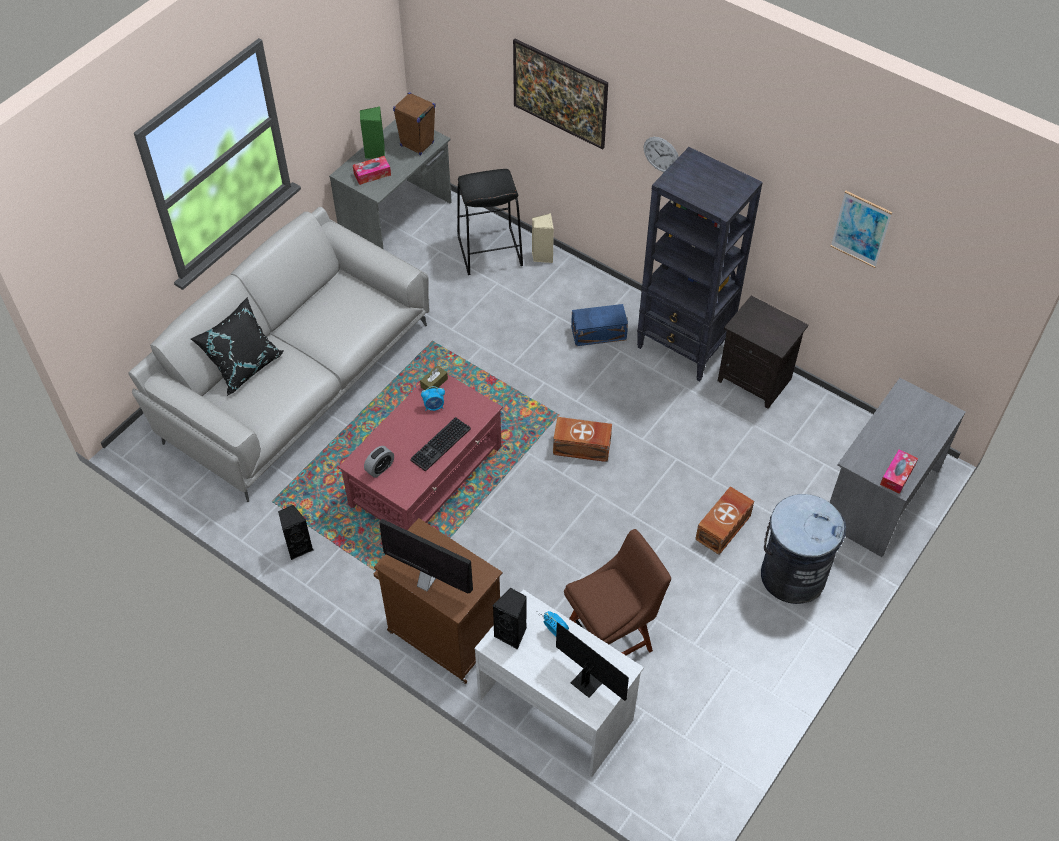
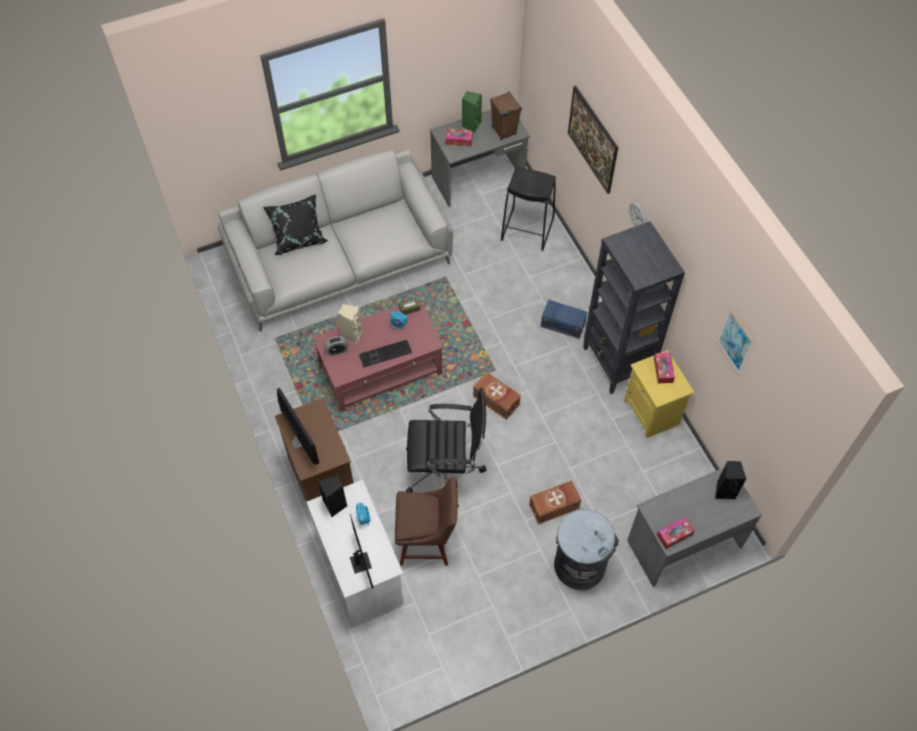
camera: 30 degrees right, 5 degrees up
black speaker [278,505,313,560] -> black speaker moved to [715,461,746,499]
beige speaker [532,213,554,263] -> beige speaker moved to [338,304,363,345]
black nightstand [718,295,809,409] -> yellow nightstand [624,350,695,438]
none -> black office chair [406,388,486,507]
none -> tissue box [654,353,675,383]

